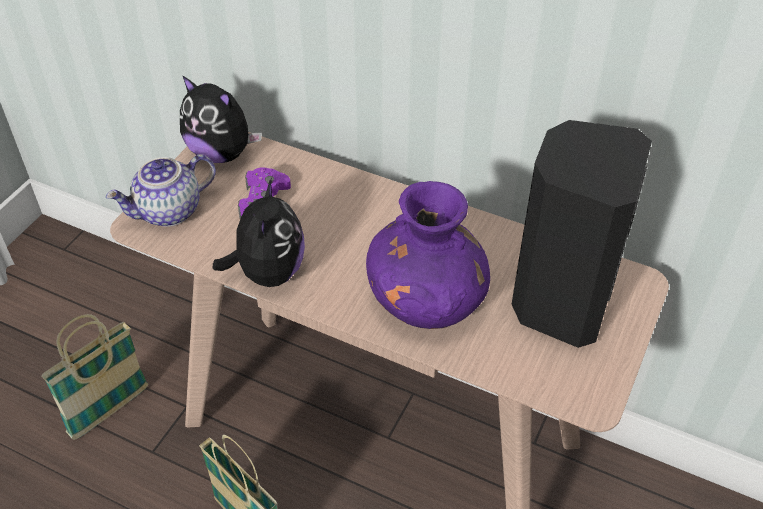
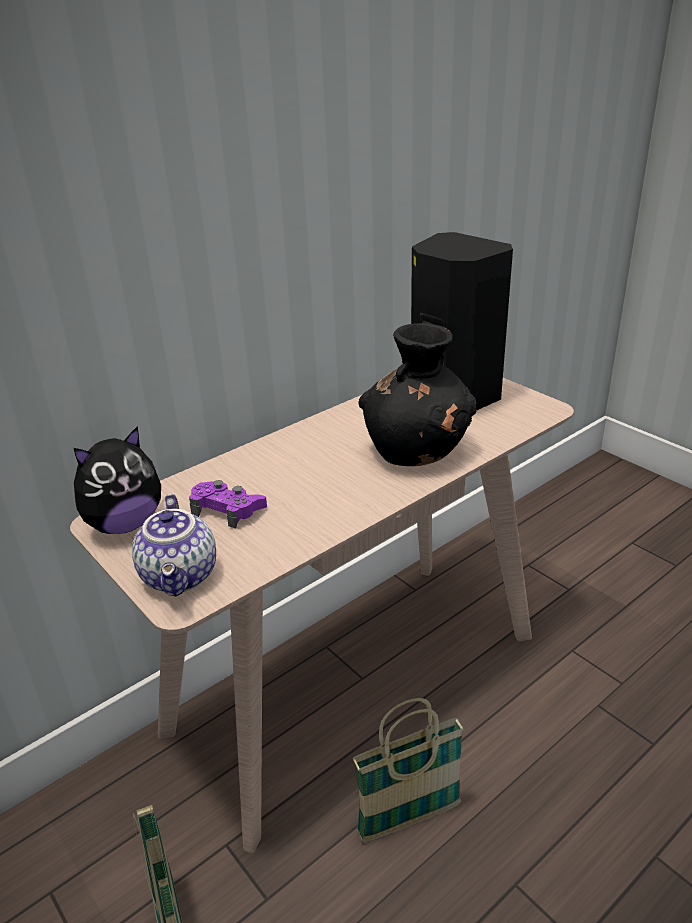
camera: 65 degrees left, 15 degrees down
plush toy [213,178,305,287] -> none
purple vase [366,181,490,329] -> black vase [358,323,477,466]

